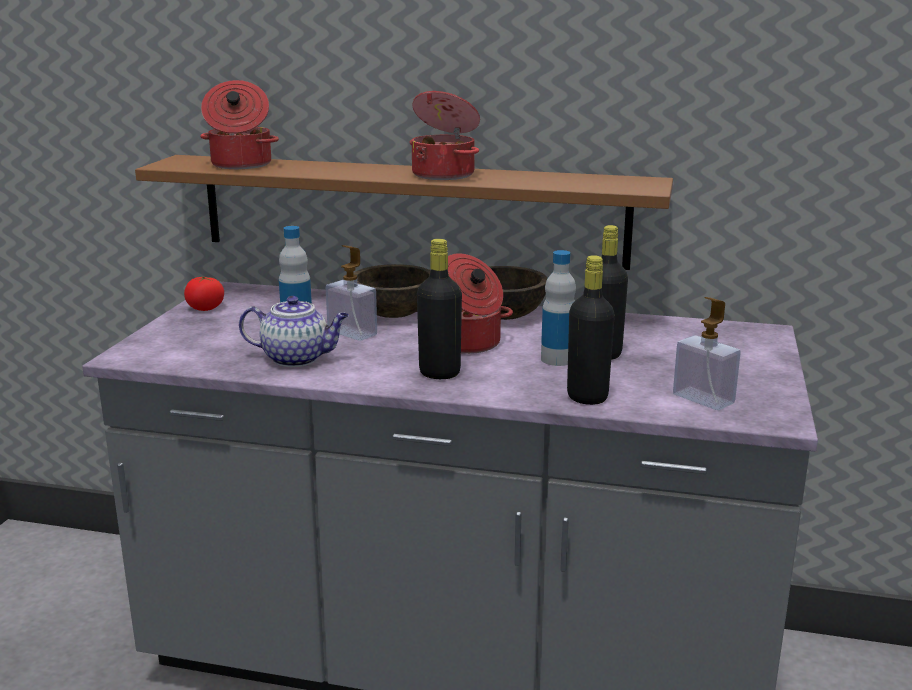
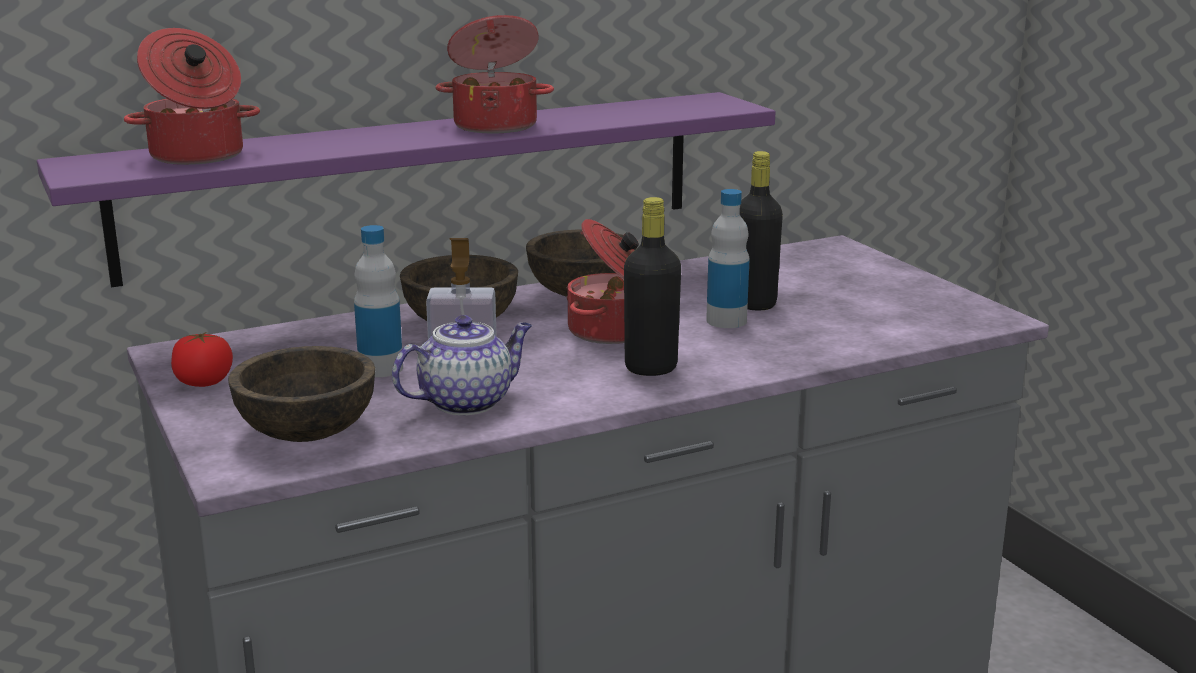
camera: 40 degrees left, 0 degrees up
brown shelf [135,155,673,270] -> purple shelf [37,92,775,287]
black bottle [567,255,615,405] -> none
soap dispenser [673,297,741,410] -> none
none -> brown bowl [228,346,375,442]

